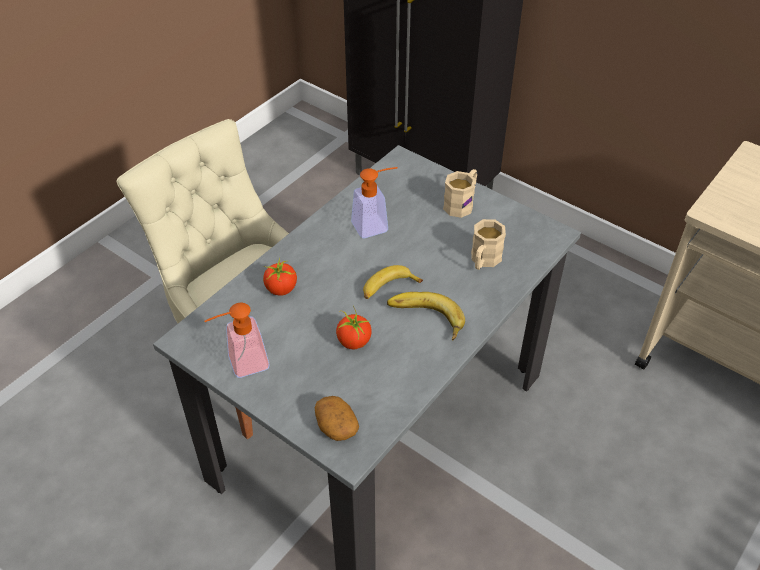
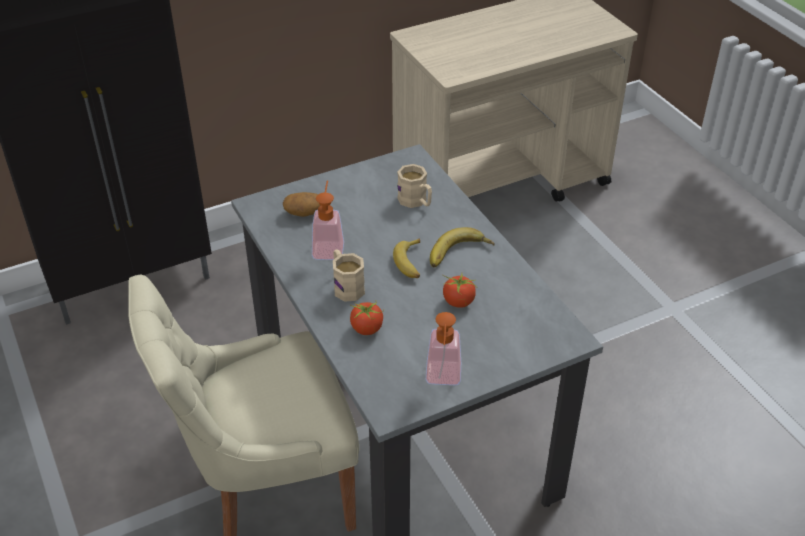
camera: 65 degrees left, 5 degrees down
potato [315,396,359,441] -> potato moved to [283,192,321,217]
beige mug [443,169,477,218] -> beige mug moved to [333,249,365,302]

